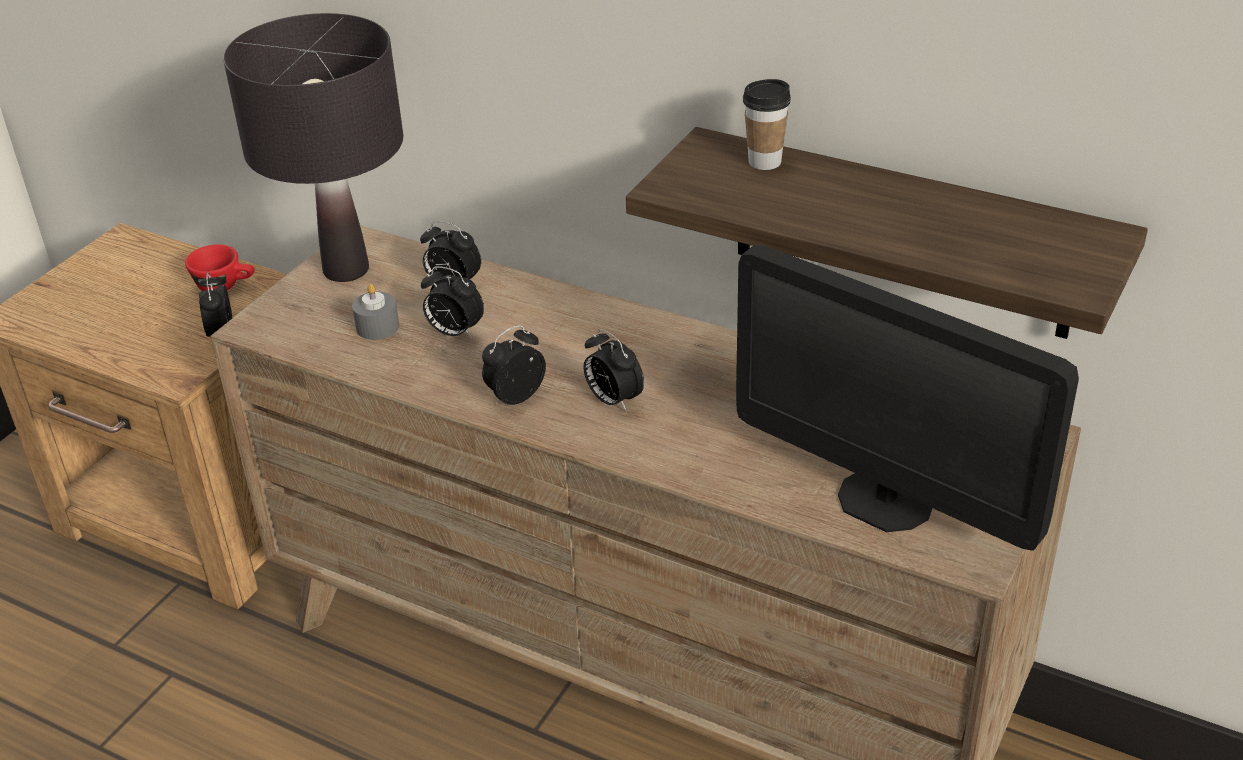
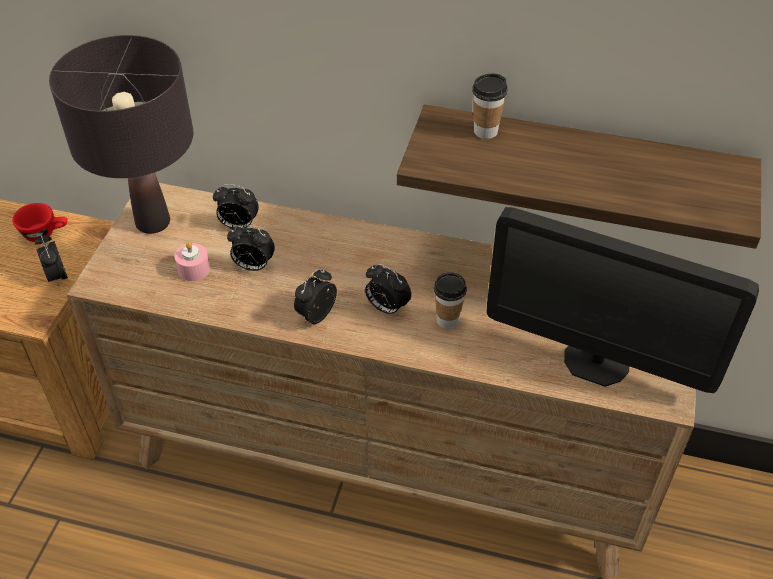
camera: 15 degrees left, 10 degrees up
grey candle [352,284,399,340] -> pink candle [175,242,210,281]
none -> cup [434,272,467,329]

